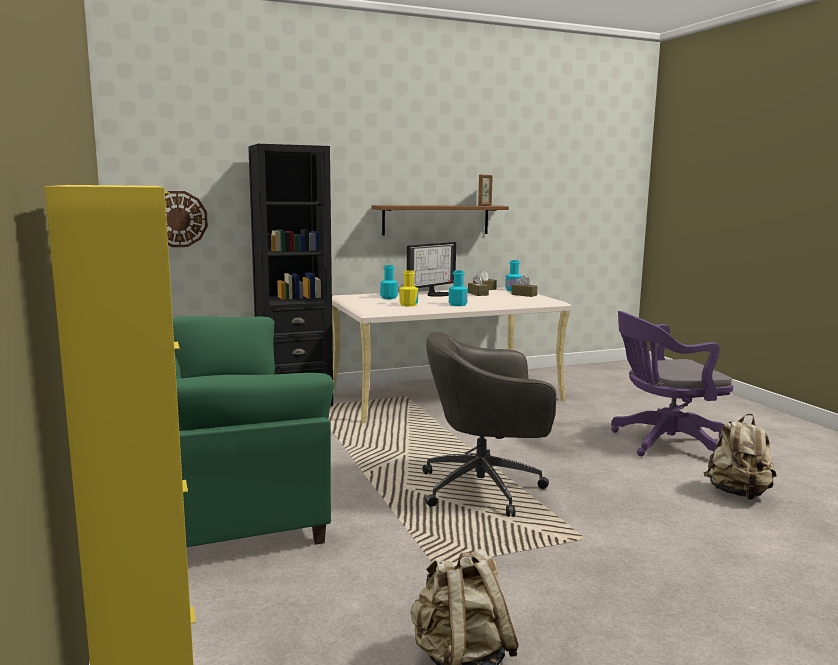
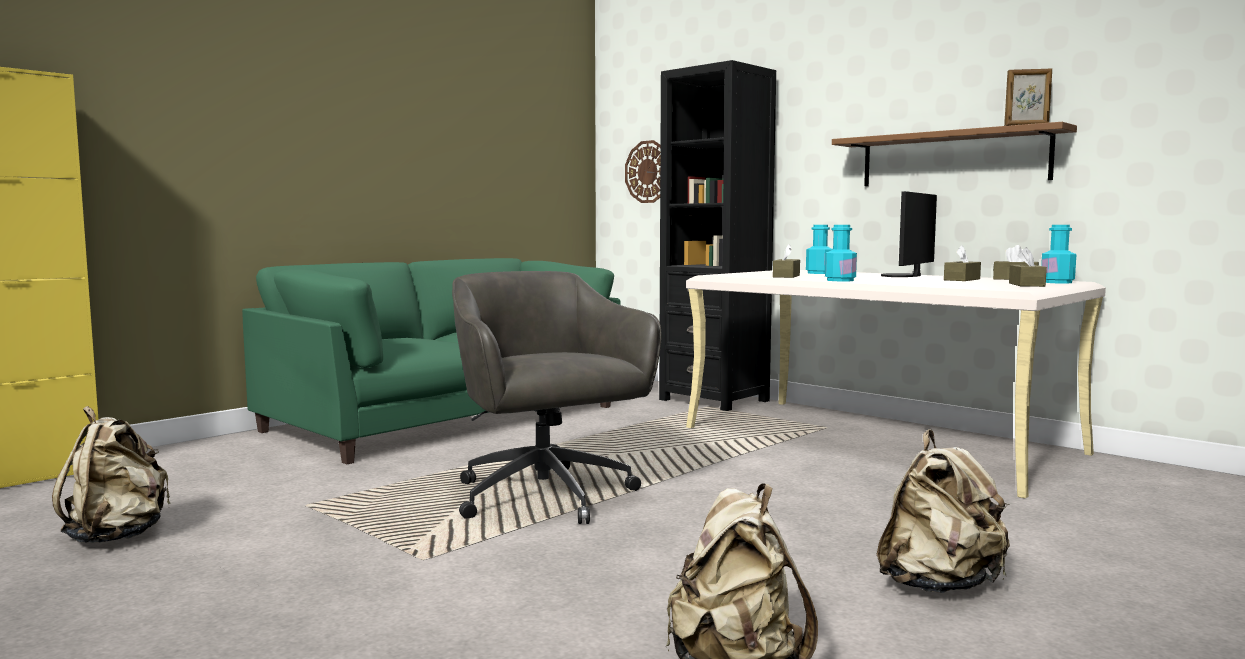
camera: 65 degrees right, 5 degrees down
yellow bottle [399,270,418,307] -> brown tissue box [773,244,800,278]
monitor [407,242,456,297] -> monitor turned 105 degrees clockwise [881,191,937,277]
purple office chair [611,311,733,459] -> beige backpack [877,429,1010,593]

